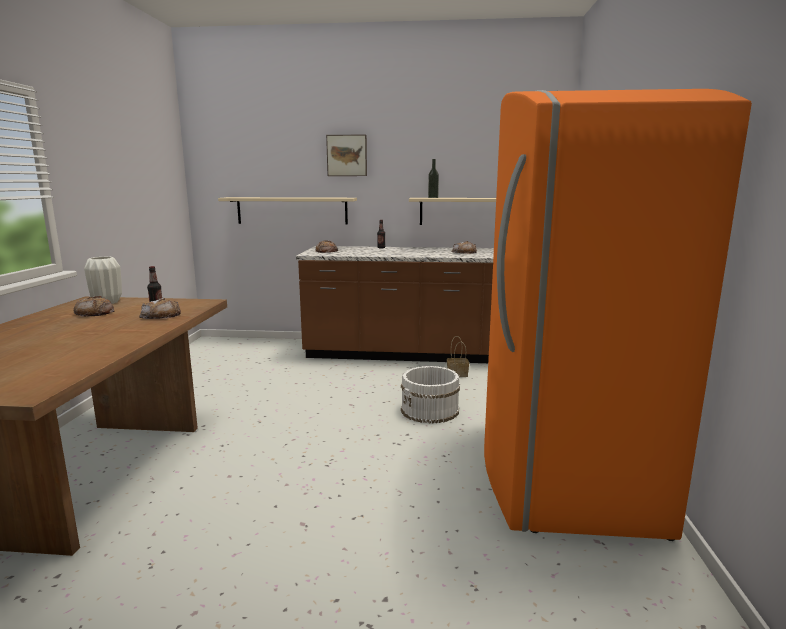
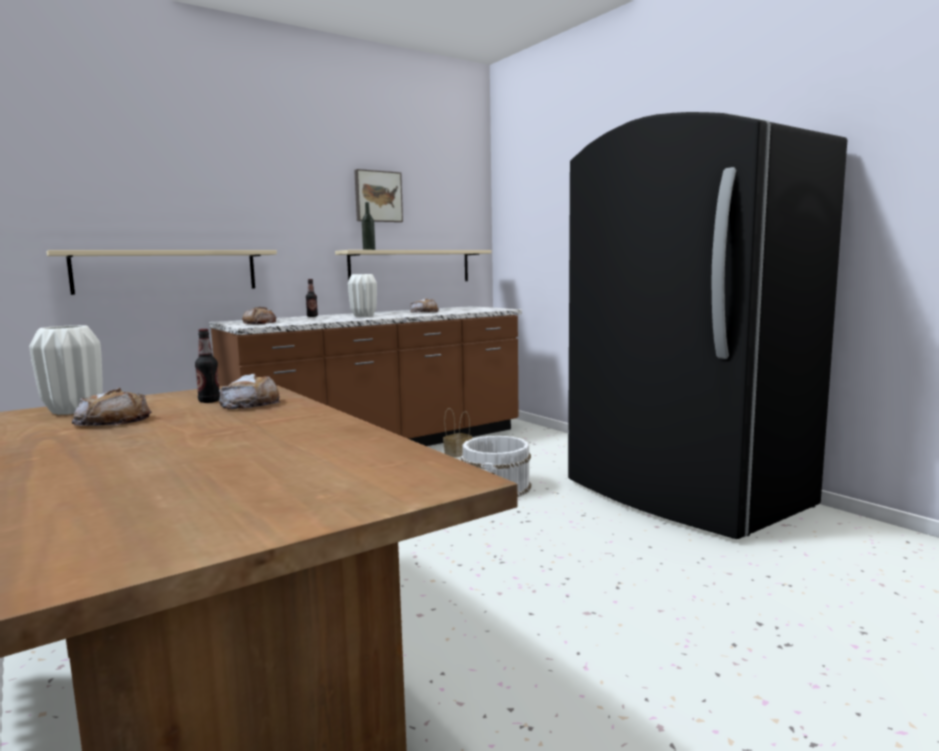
camera: 40 degrees left, 5 degrees down
picture [326,135,367,176] -> picture moved to [354,169,403,222]
orange fridge [484,89,752,541] -> black fridge [568,112,847,539]
none -> white vase [348,274,377,317]

